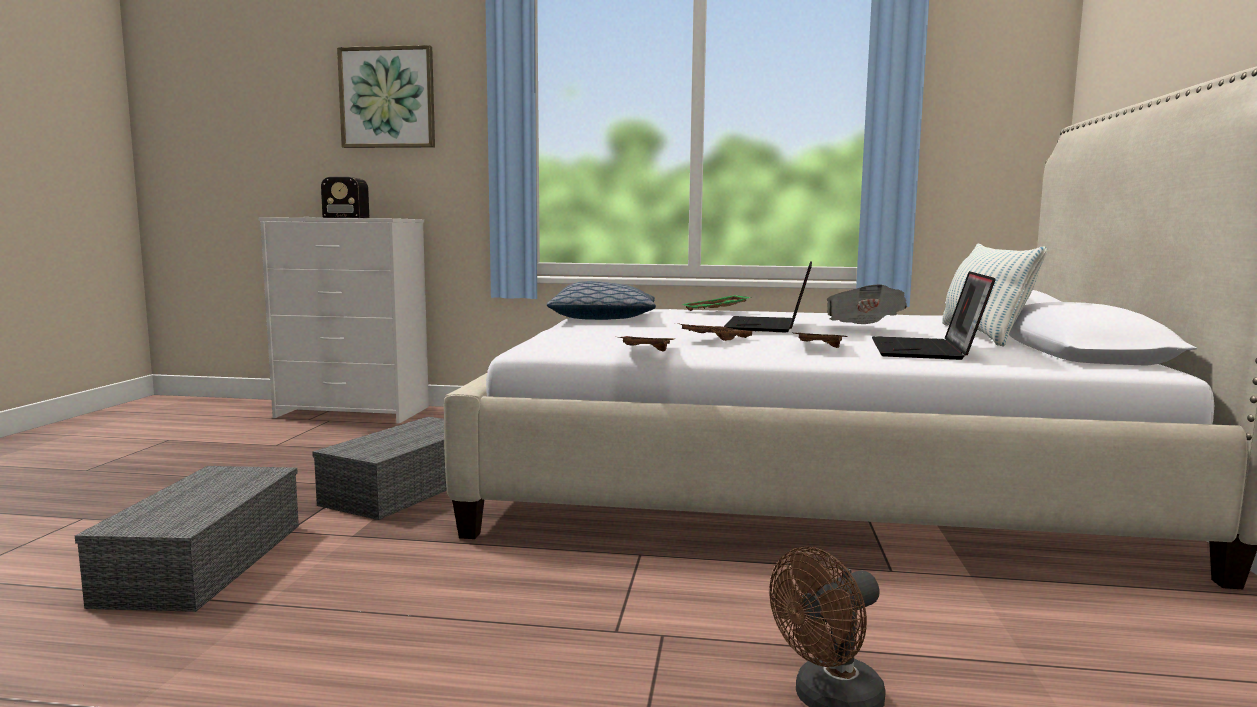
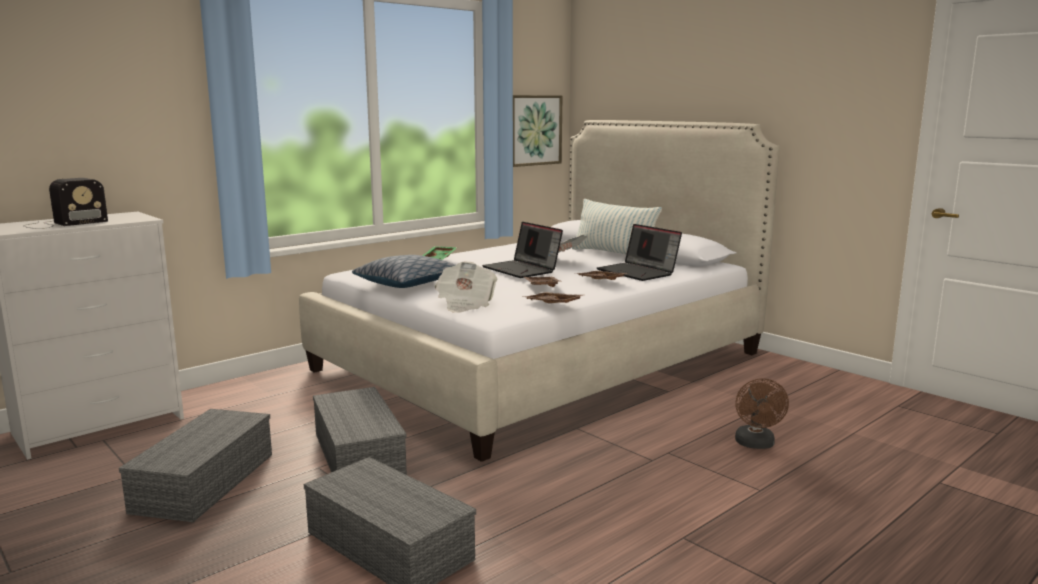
camera: 50 degrees left, 5 degrees up
picture [337,45,435,148] -> picture moved to [513,95,562,167]
none -> grey storage box [119,409,272,522]
none -> newspaper [435,261,497,313]

